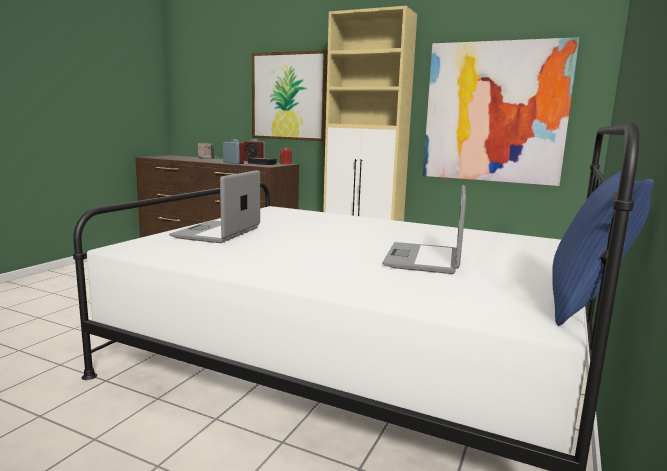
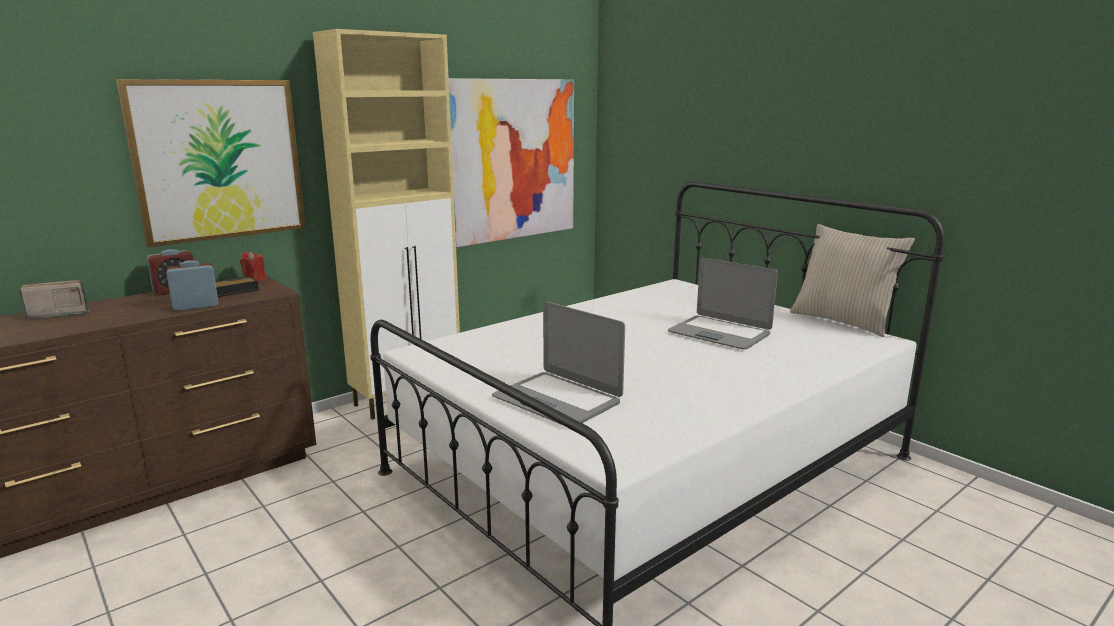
camera: 65 degrees left, 5 degrees up
blue pillow [552,170,654,326] -> beige pillow [790,224,915,337]

